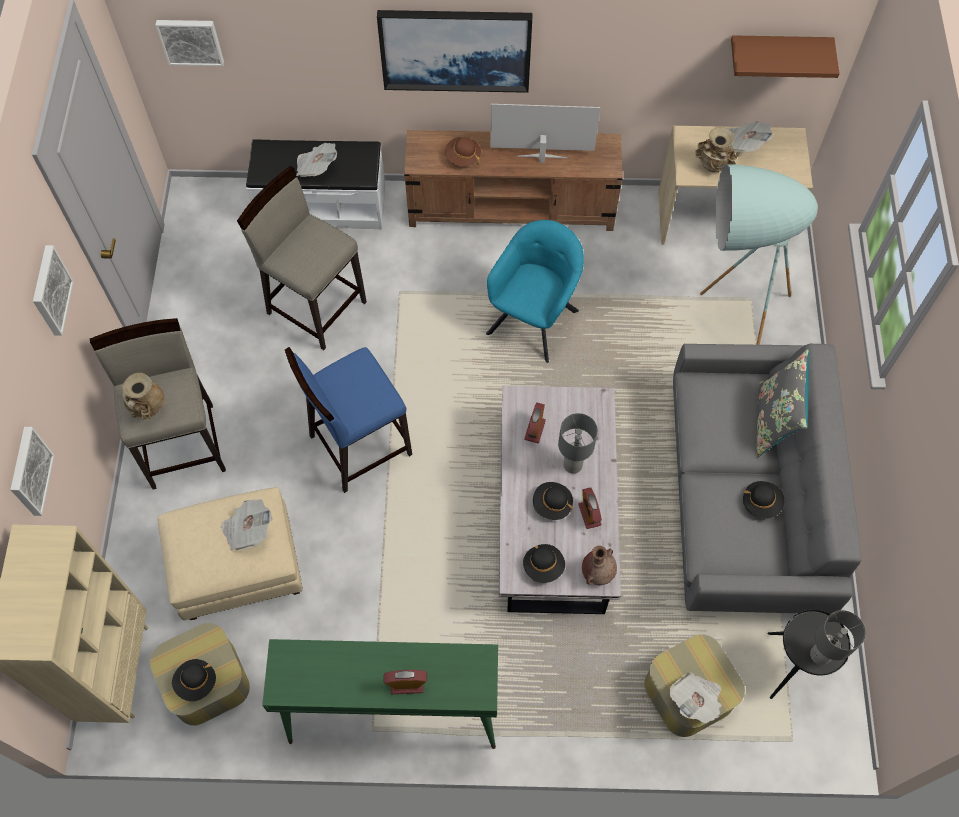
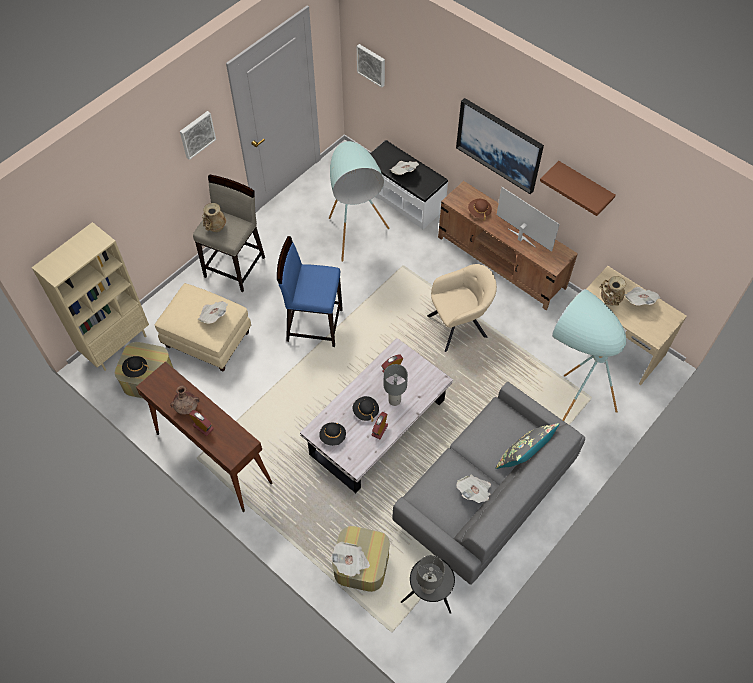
camera: 40 degrees right, 5 degrees down
picture [10,427,54,516] -> none
beige stool [237,166,367,350] -> turquoise floor lamp [329,141,390,262]
green console table [262,639,498,749] -> brown console table [136,361,272,512]
turquoise armchair [486,220,584,363] -> beige armchair [427,264,497,352]
brown vase [582,546,617,585] -> brown vase moved to [170,386,200,415]
brown shelf [731,35,840,78] -> brown shelf moved to [540,161,616,216]
black hat [742,481,784,519] -> newspaper [457,475,491,503]

